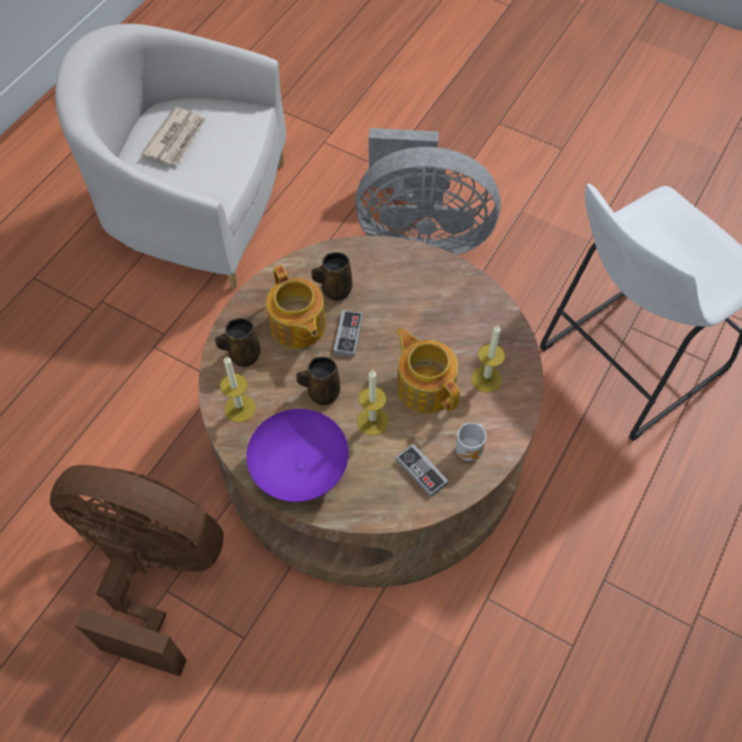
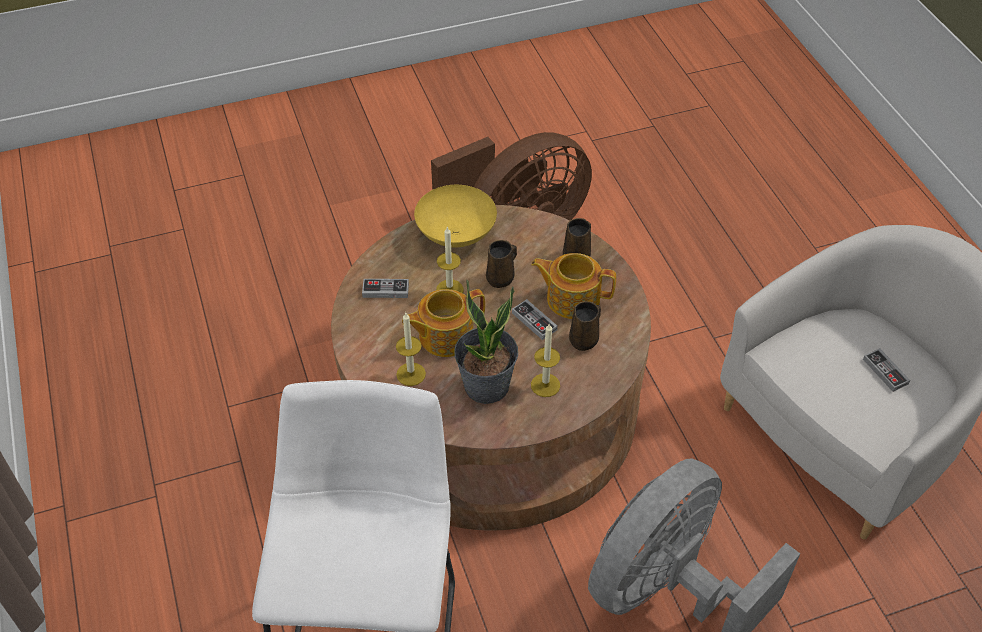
camera: 130 degrees right, 10 degrees down
newspaper [141,107,206,165] -> game controller [863,348,910,392]
candle [220,356,256,422] -> candle moved to [531,324,560,397]
purple bowl [246,409,349,502] -> yellow bowl [414,185,497,247]
teapot [396,328,460,413] -> teapot turned 150 degrees clockwise [402,289,485,357]
mug [456,423,486,461] -> none
none -> potted plant [455,280,518,404]

